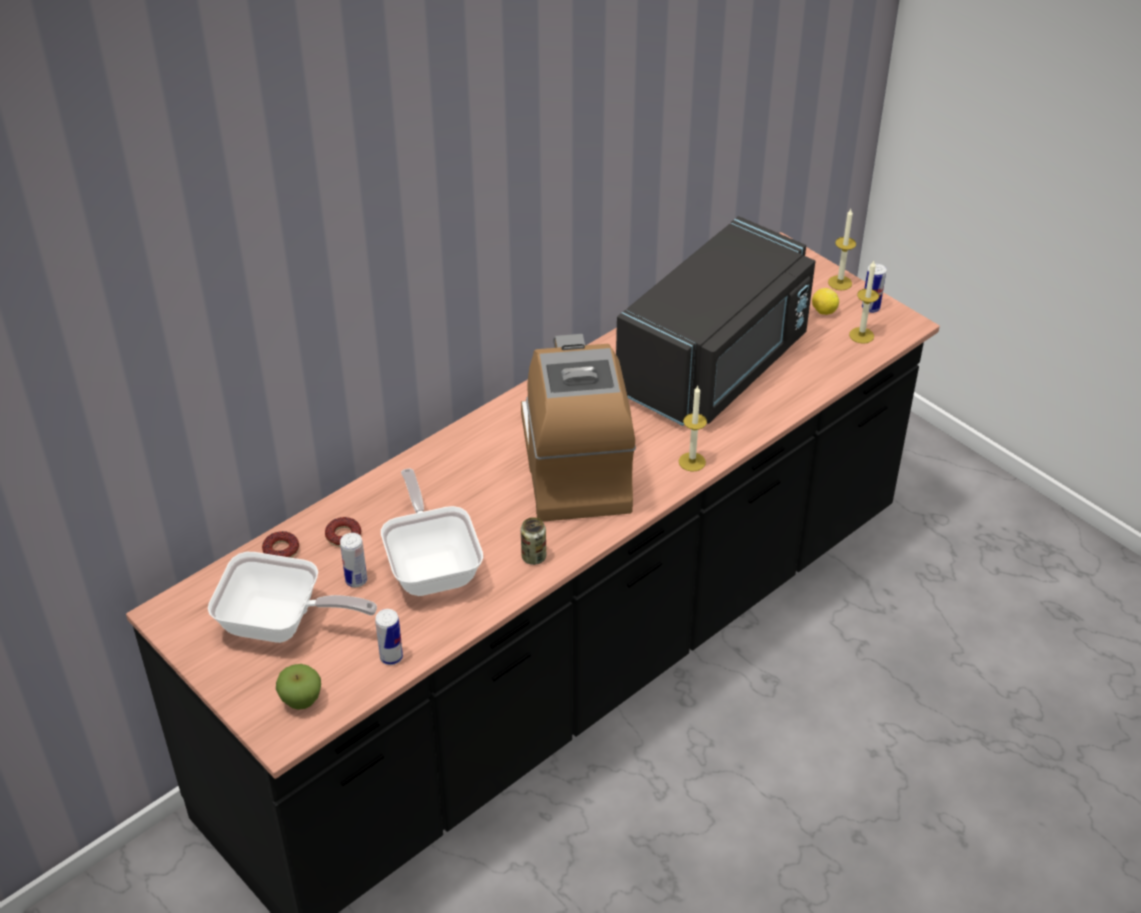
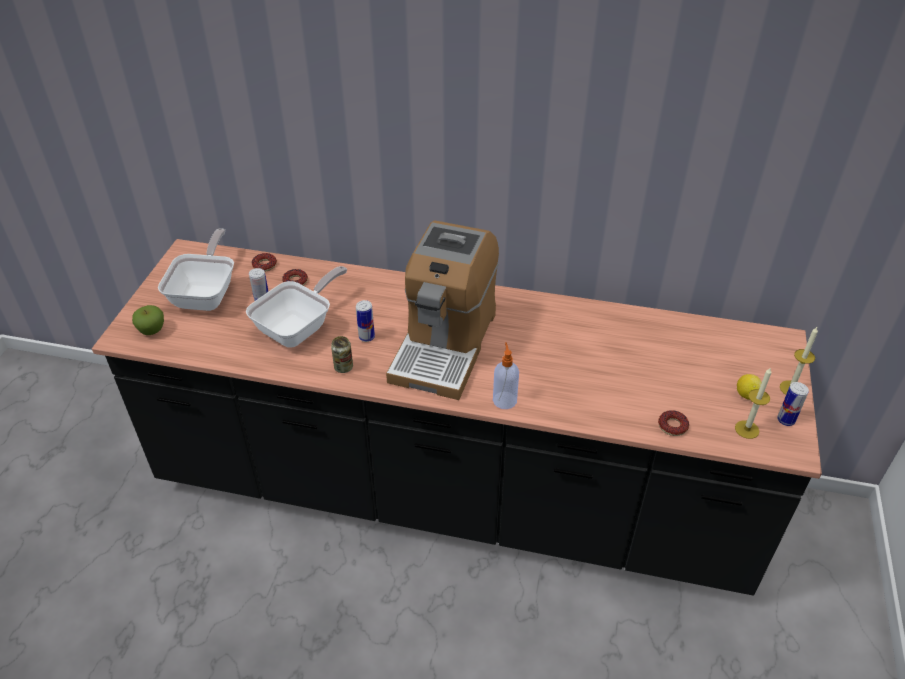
camera: 55 degrees right, 0 degrees up
frying pan [208,552,377,643] -> frying pan turned 150 degrees counterclockwise [158,228,234,311]
can [375,609,403,665] -> can moved to [356,300,375,342]
coffee machine [521,334,636,522] -> coffee machine turned 150 degrees clockwise [386,221,499,400]
black microwave [616,216,815,426] -> none
candle [679,386,707,472] -> soap dispenser [493,342,519,409]
none -> donut [658,410,689,436]

